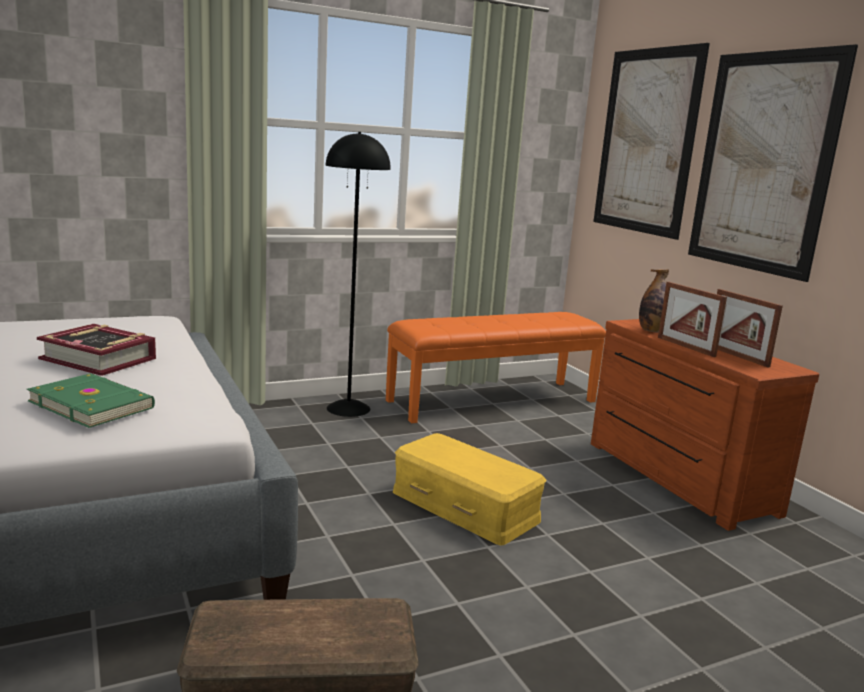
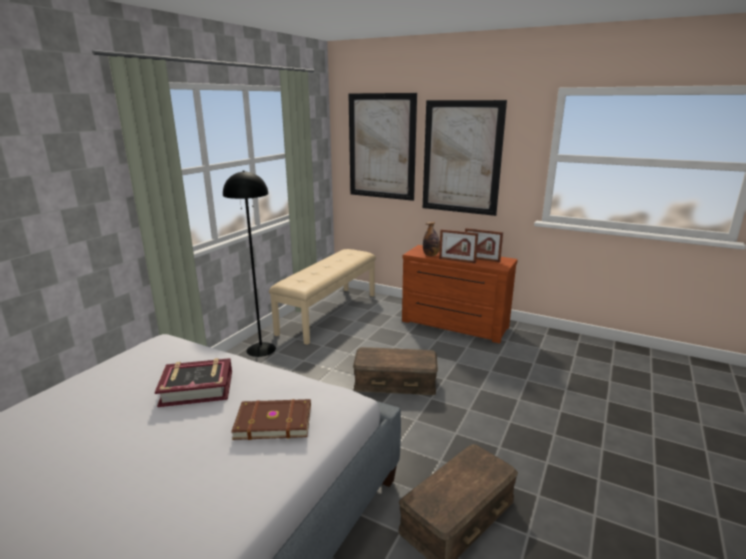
camera: 35 degrees left, 5 degrees up
green book [27,373,155,428] -> brown book [231,399,311,440]
orange bench [386,312,606,423] -> beige bench [269,249,376,345]
yellow storage box [393,433,546,546] -> brown storage box [353,347,438,395]

